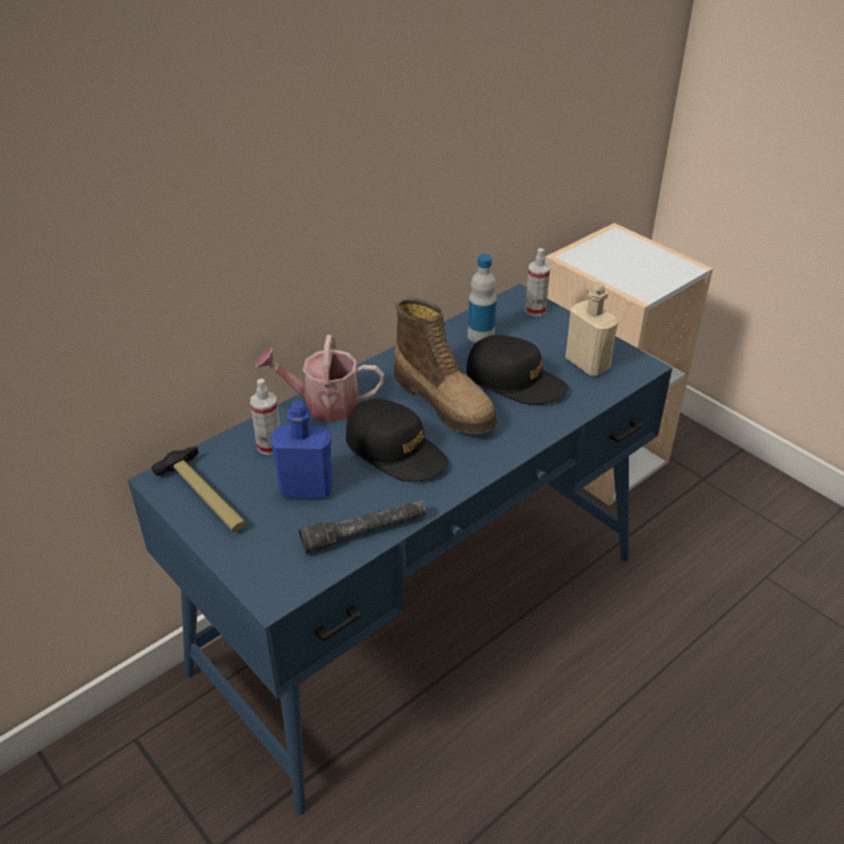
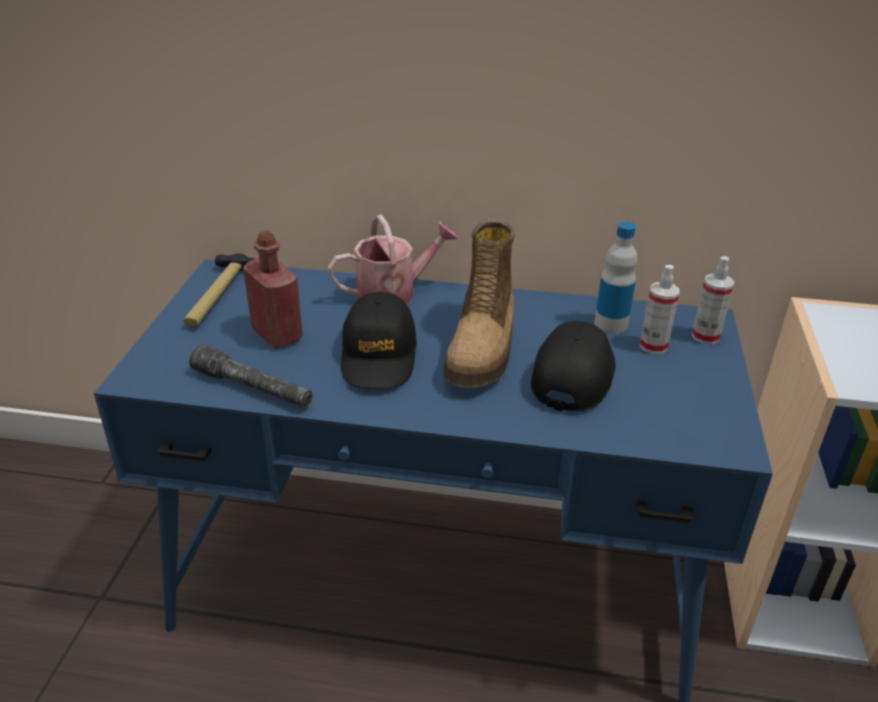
camera: 50 degrees right, 5 degrees down
spray bottle [250,379,280,455] -> spray bottle moved to [640,265,679,354]
watering can [255,335,384,422] -> watering can turned 105 degrees clockwise [328,215,458,304]
blue bottle [270,401,333,498] -> red bottle [243,230,303,349]
black cap [466,335,568,405] -> black cap turned 150 degrees counterclockwise [531,321,616,412]
beige bottle [565,282,619,376] -> none

